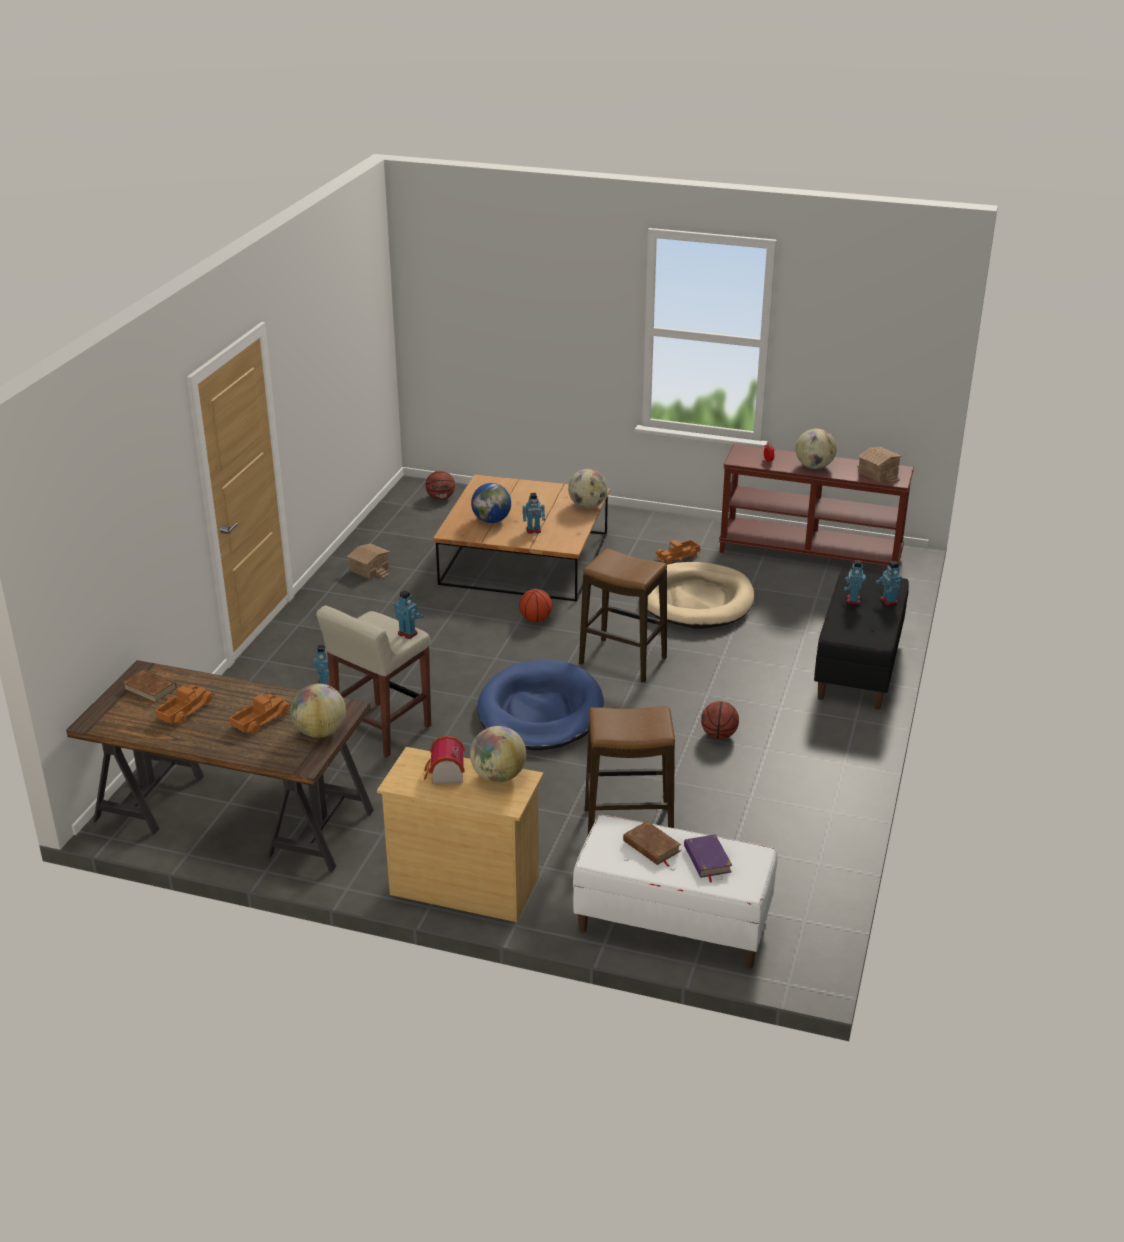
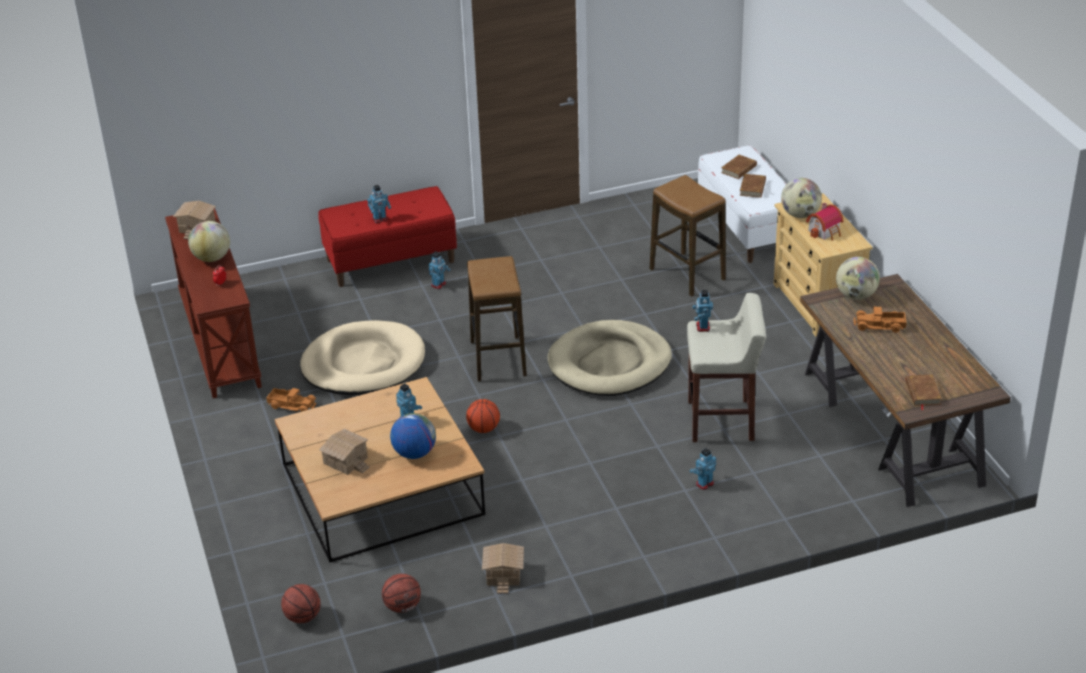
camera: 125 degrees left, 5 degrees up
toy truck [155,685,214,724] -> none
blue dog bed [478,660,604,750] -> beige dog bed [548,320,672,396]
globe [568,469,608,508] -> none
purple book [684,834,732,882] -> brown book [721,155,757,179]
basketball [701,701,739,739] -> basketball moved to [382,574,421,613]
black bench [814,570,909,710] -> red bench [318,186,457,287]
toy robot [876,561,902,606] -> toy robot moved to [429,251,451,289]
none -> toy house [319,429,369,475]

